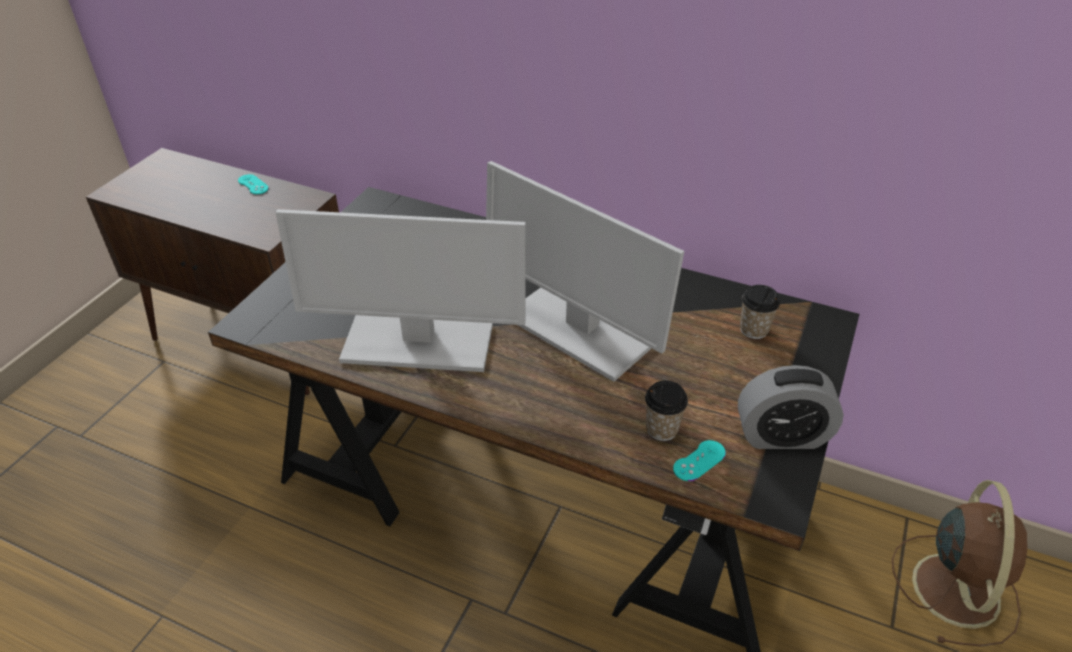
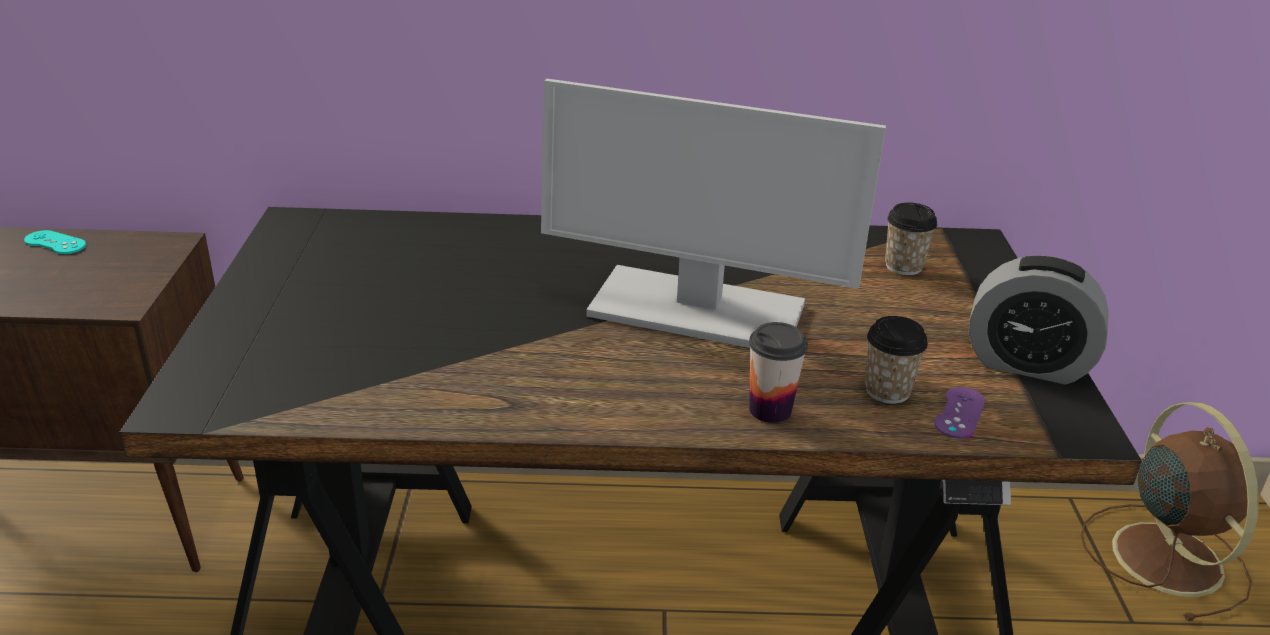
camera: 25 degrees left, 10 degrees down
monitor [275,209,526,372] -> none
turquoise game controller [673,440,726,481] -> purple game controller [934,387,985,439]
alarm clock [738,365,844,449] -> alarm clock turned 45 degrees clockwise [969,255,1109,385]
none -> cup [749,322,808,423]

